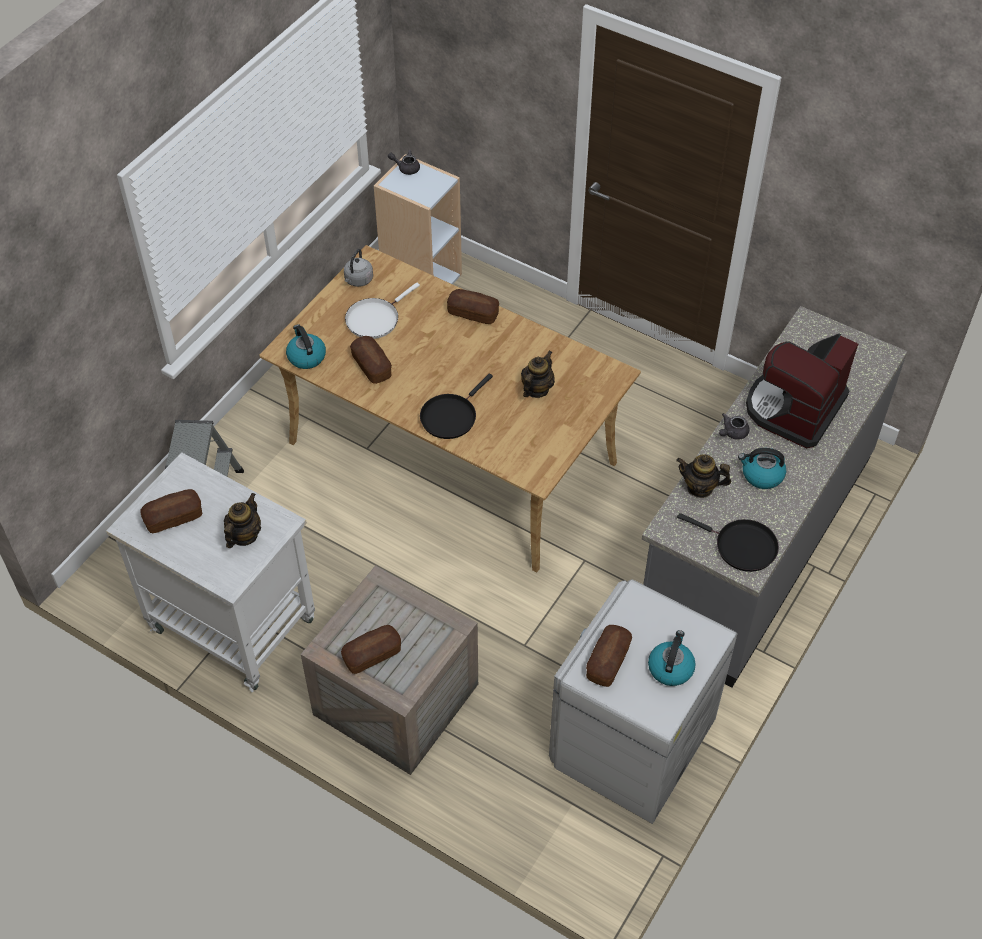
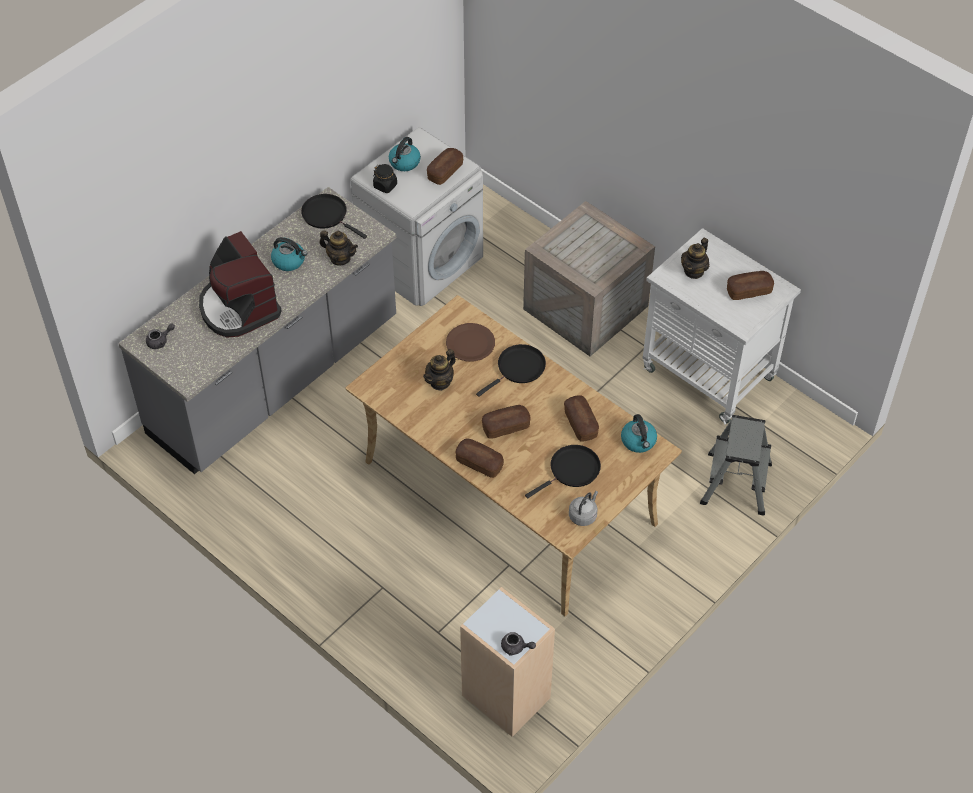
camera: 170 degrees left, 0 degrees up
bread [341,625,401,674] -> bread moved to [482,405,530,439]
white frying pan [345,283,420,339] -> black frying pan [525,445,601,498]
grey teapot [719,413,749,440] -> grey teapot moved to [146,323,175,349]
coffee machine [746,334,858,448] -> coffee machine turned 105 degrees clockwise [199,231,282,338]
none -> black jar [373,164,397,193]
none -> brown plate [446,323,495,362]

